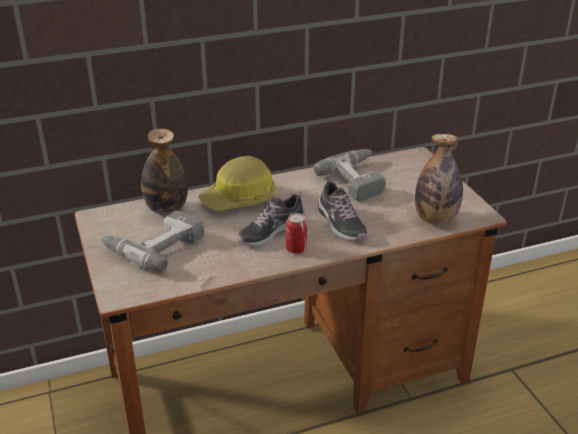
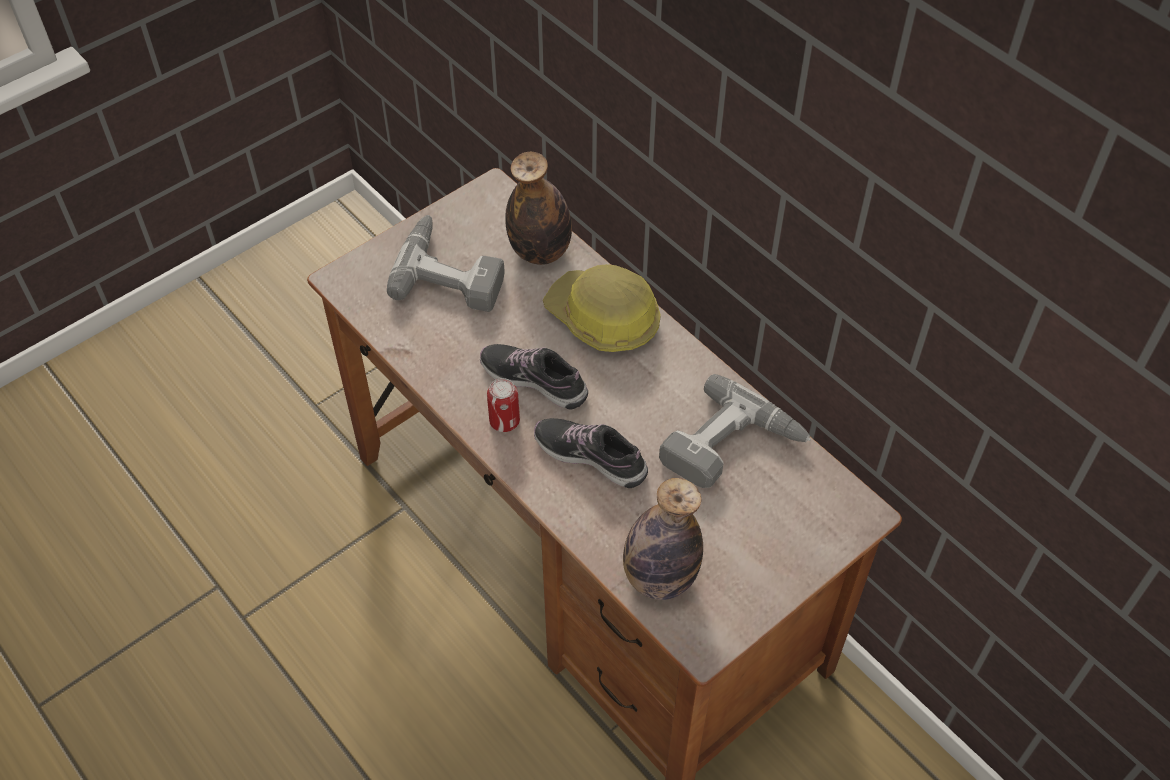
camera: 70 degrees right, 20 degrees up
shoe [318,177,368,241] -> shoe turned 75 degrees clockwise [534,418,648,488]

